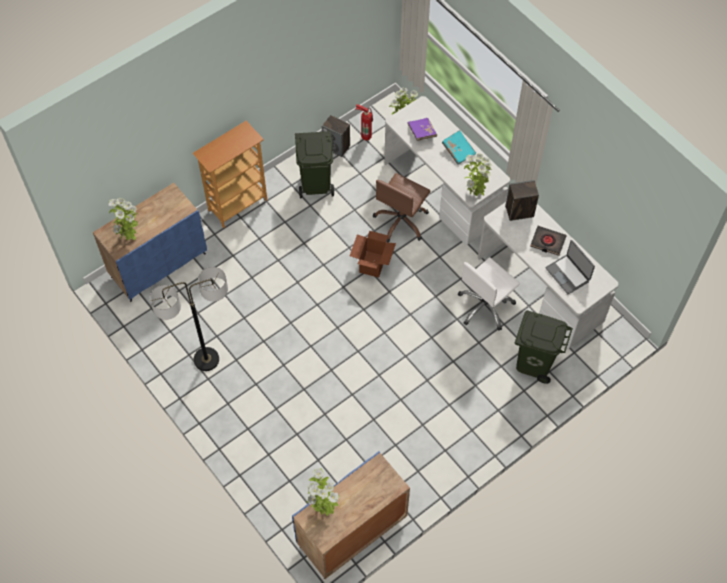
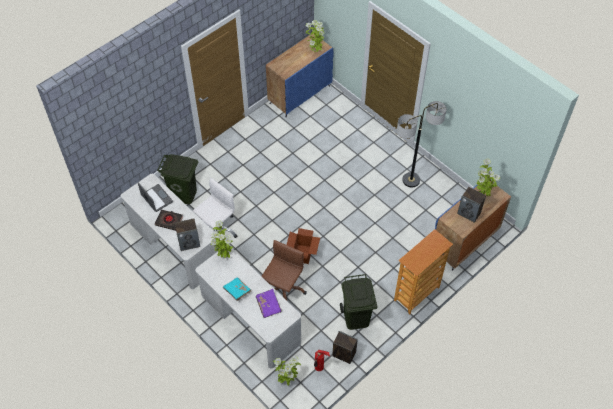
camera: 175 degrees right, 5 degrees down
none -> speaker [457,187,486,223]

